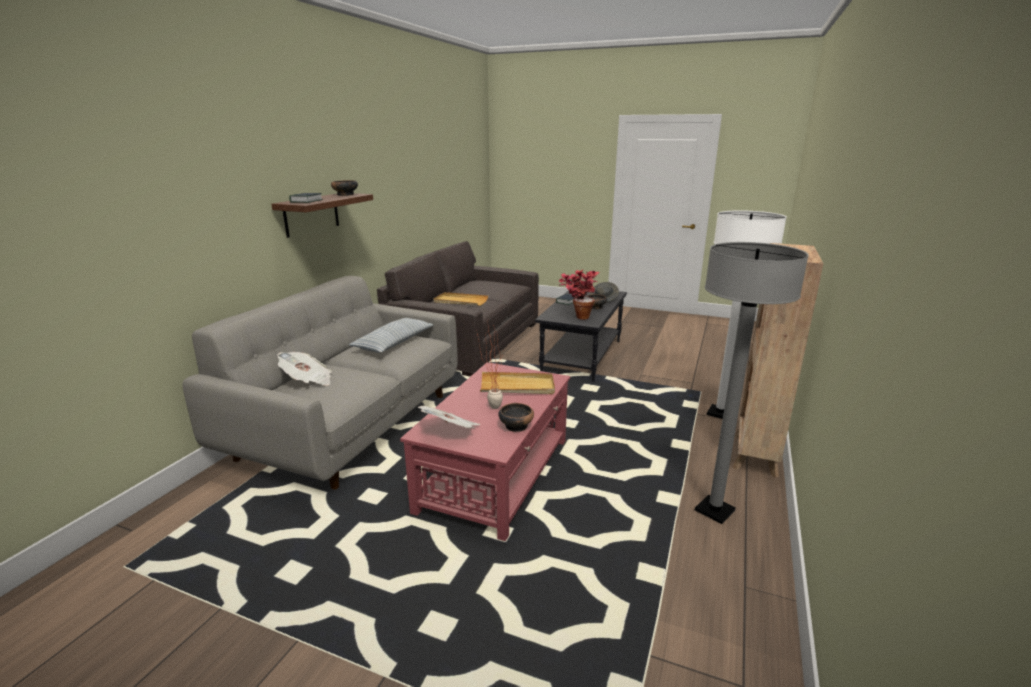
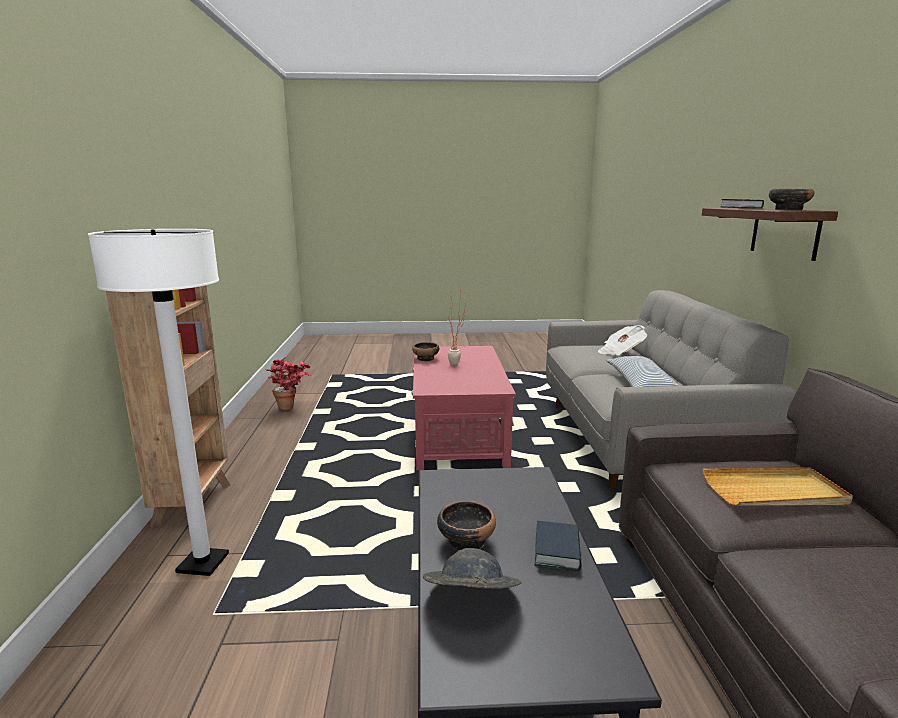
camera: 155 degrees right, 5 degrees down
newspaper [418,406,480,428] -> none
beige tray [480,372,555,394] -> none
potted plant [559,270,599,320] -> potted plant moved to [266,357,311,410]
grey floor lamp [695,242,809,524] -> none

